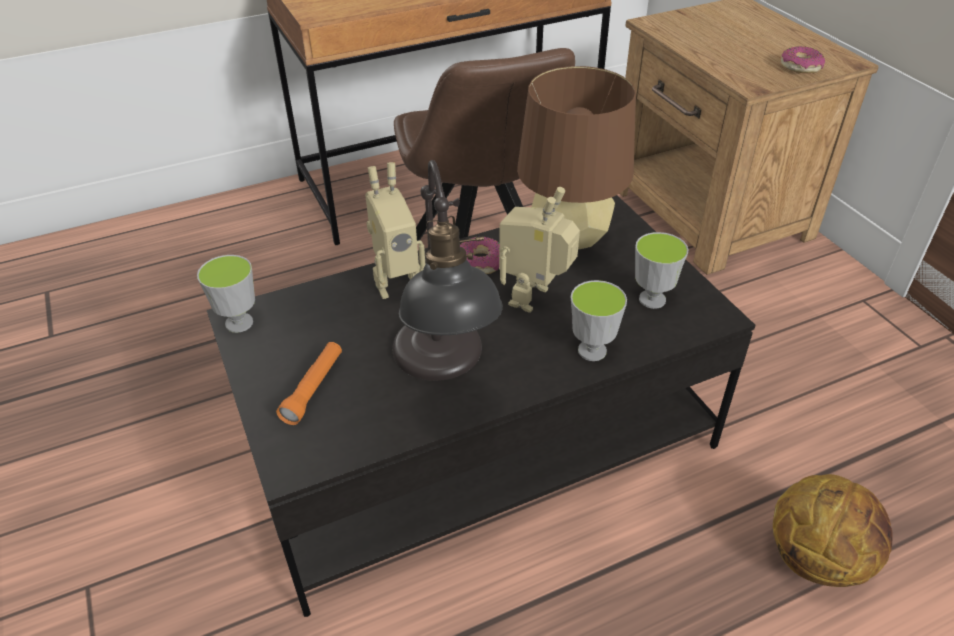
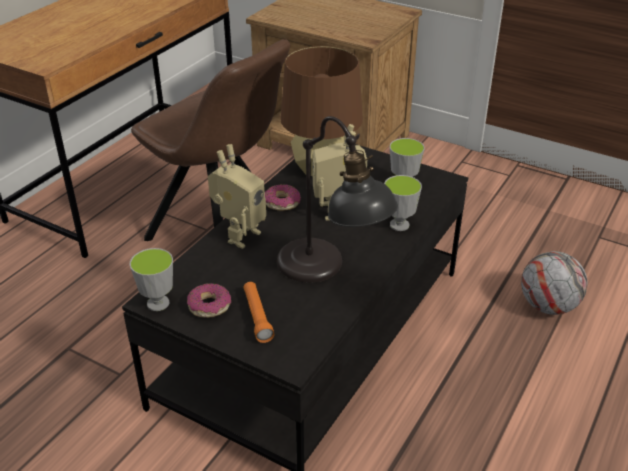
camera: 35 degrees left, 5 degrees down
basketball [773,474,893,587] -> football [521,251,587,315]
donut [781,46,825,73] -> donut moved to [187,283,231,318]

